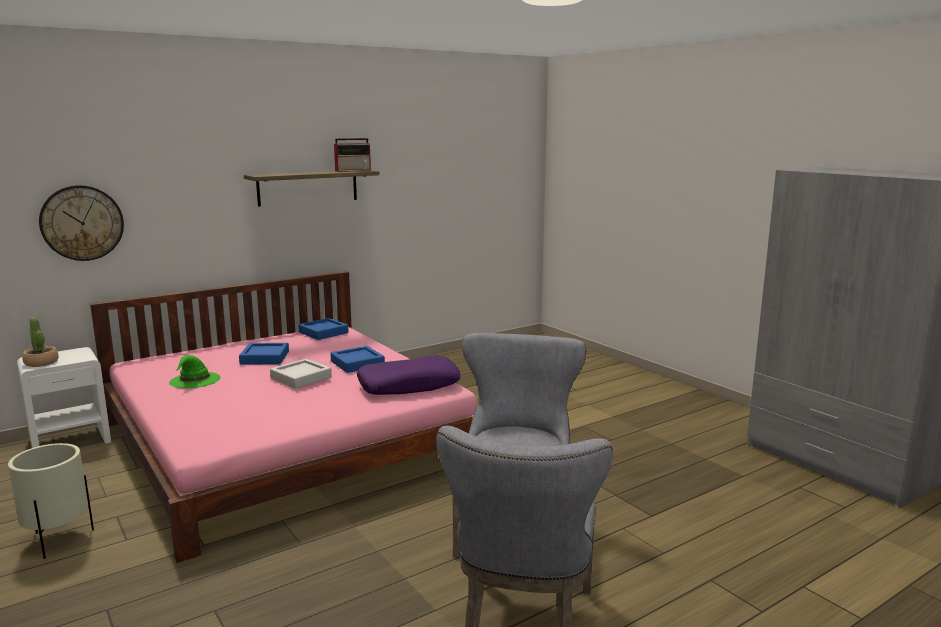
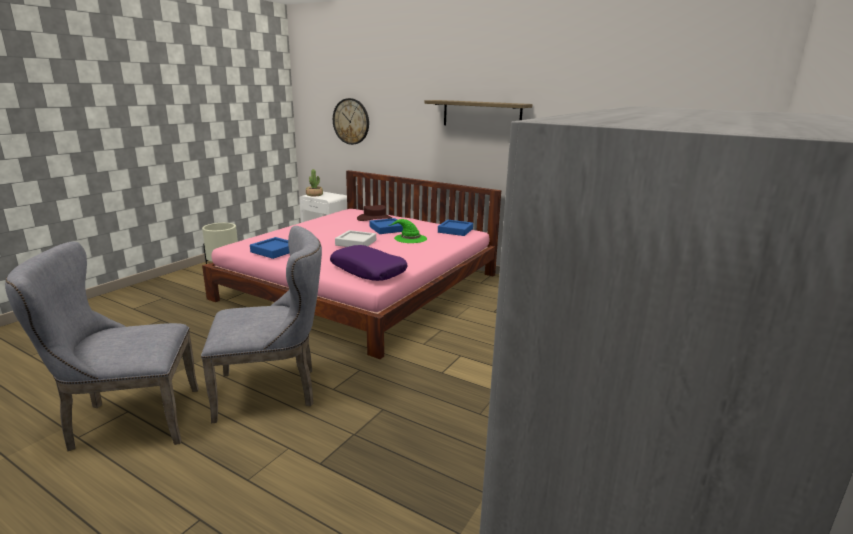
camera: 65 degrees right, 5 degrees up
green hat [169,355,221,388] -> green hat moved to [389,219,427,243]
blue tray [330,346,385,373] -> blue tray moved to [250,237,289,259]
radio [334,138,371,172] -> none
none -> brown hat [357,205,392,221]

